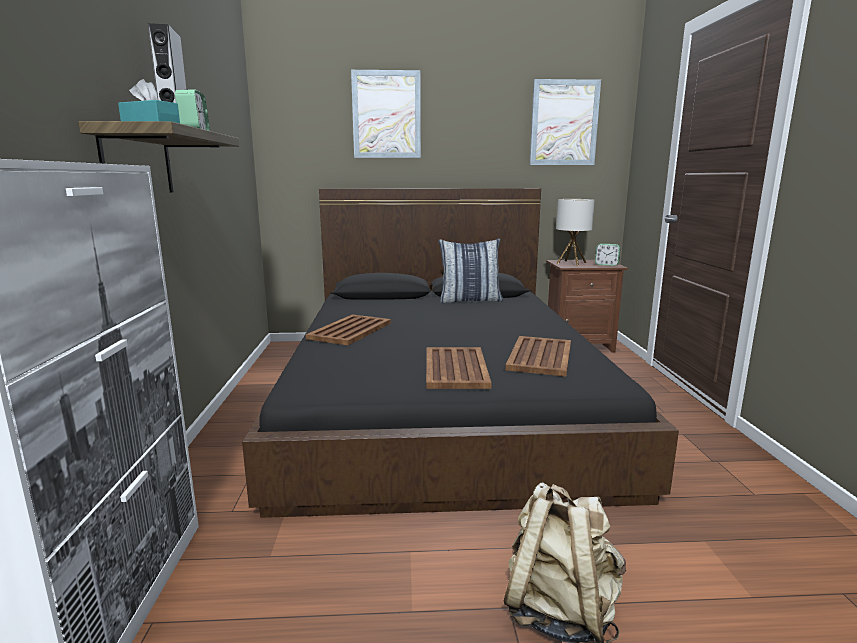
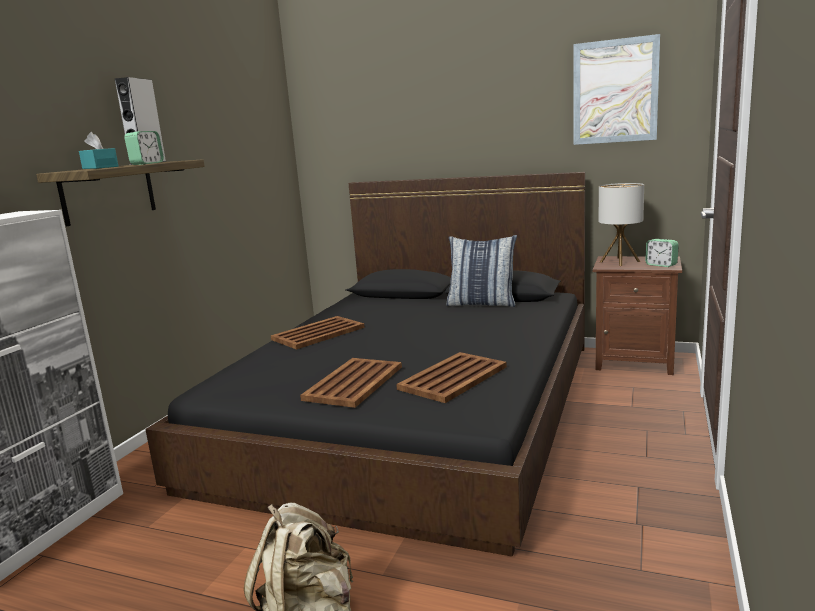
camera: 25 degrees right, 0 degrees up
picture [351,70,421,158] -> none

